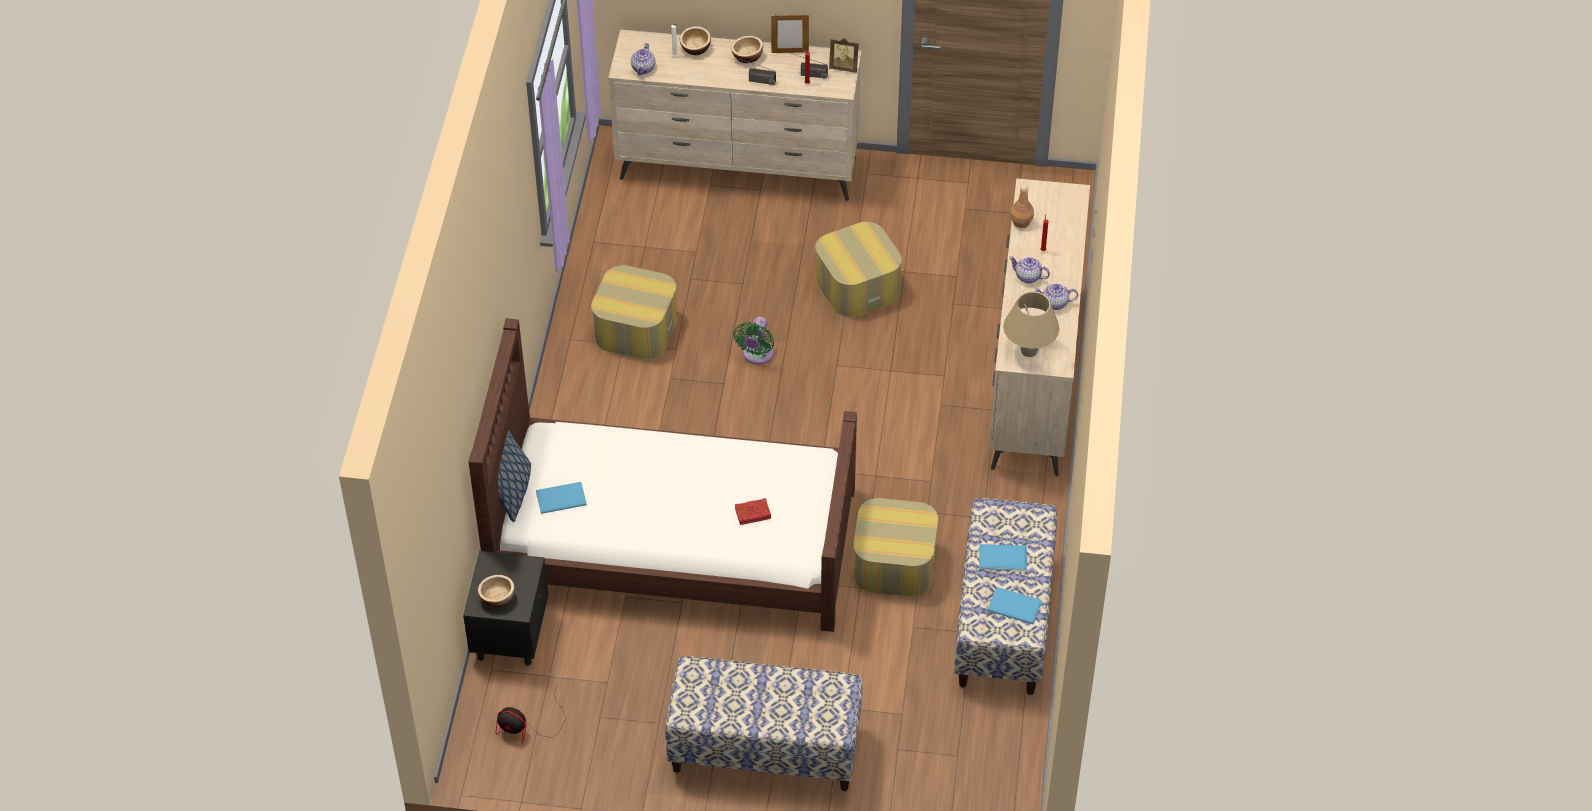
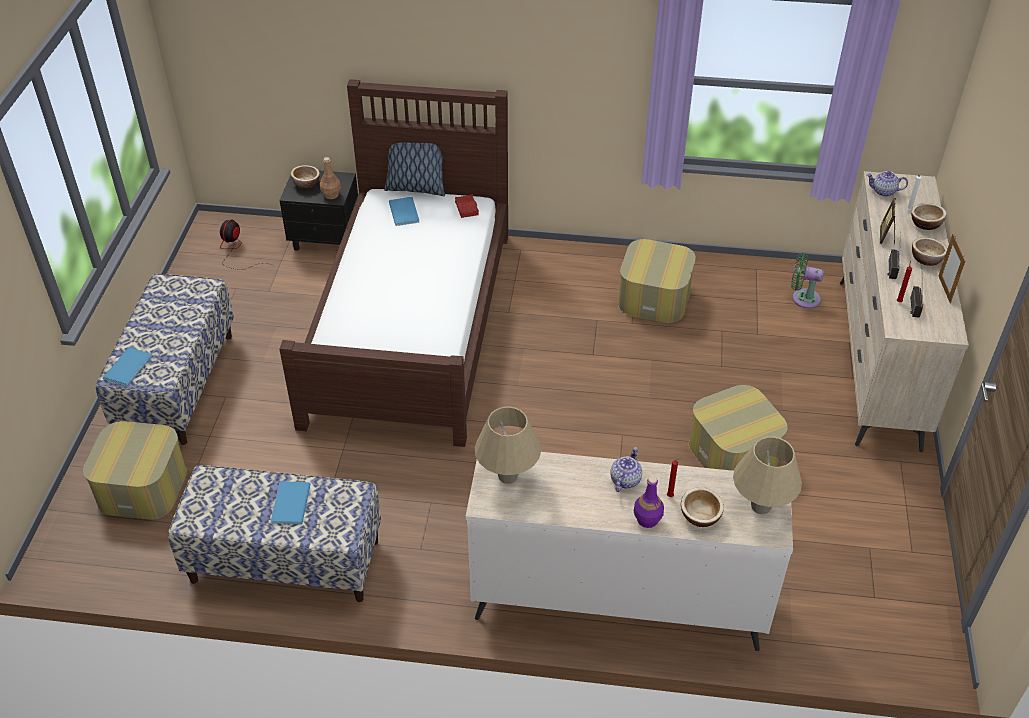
camera: 90 degrees right, 5 degrees down
green fan [733,316,774,364] -> green fan moved to [791,253,824,309]
red book [735,498,771,525] -> red book moved to [455,194,479,218]
picture frame [829,38,859,73] -> picture frame moved to [880,198,896,245]
ottoman [854,498,938,597] -> ottoman moved to [83,421,187,519]
blue book [987,587,1042,624] -> blue book moved to [103,347,152,386]
brown bottle [1010,185,1034,228] -> brown bottle moved to [320,157,341,199]
teapot [1034,283,1078,310] -> none
none -> purple bottle [634,476,664,528]
none -> bowl [681,487,724,527]
none -> beige table lamp [733,436,802,514]

